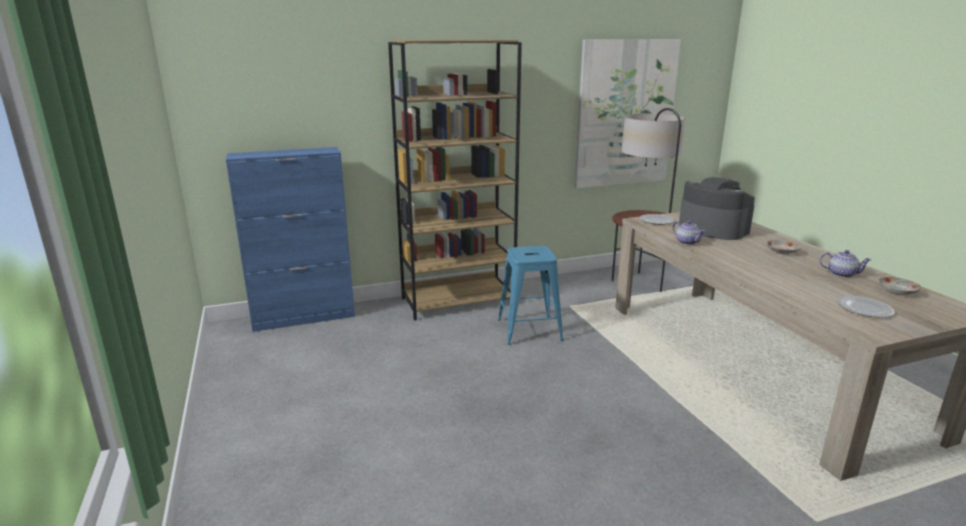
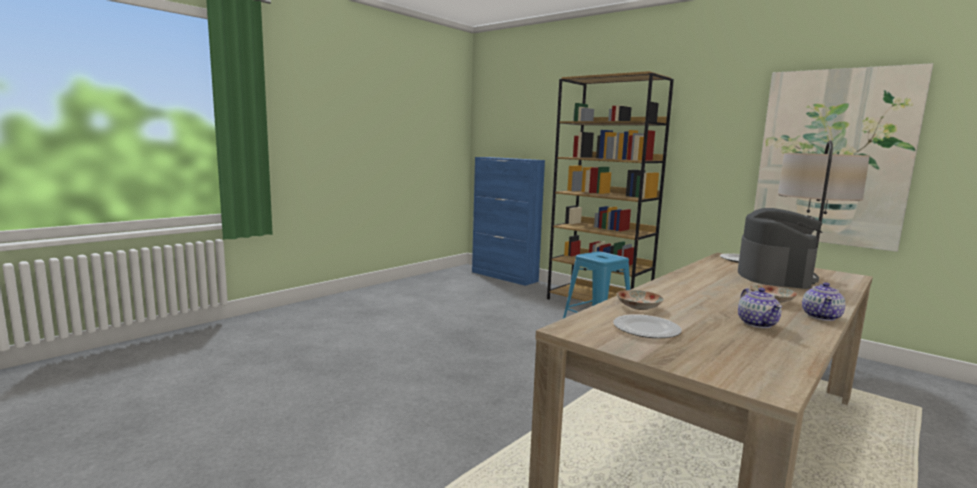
camera: 60 degrees right, 10 degrees down
teapot [672,221,705,245] -> teapot moved to [802,282,846,321]
plate [879,277,922,295] -> plate moved to [617,290,664,310]

